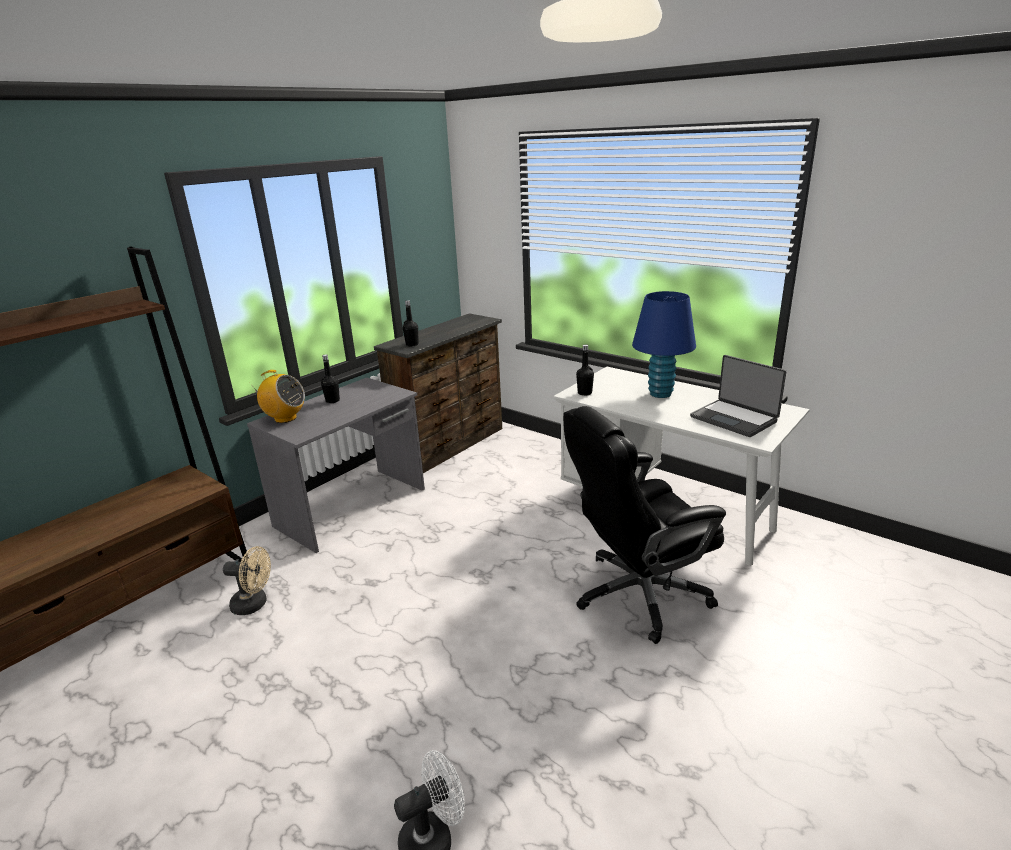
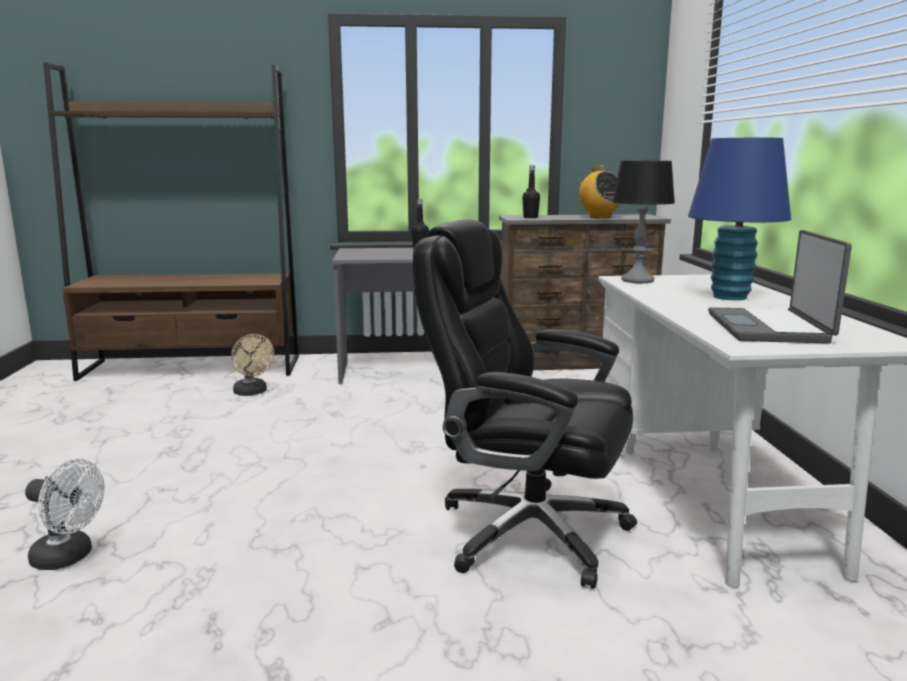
camera: 45 degrees right, 10 degrees down
radio [249,370,305,423] -> radio moved to [578,166,620,218]
black bottle [576,345,594,396] -> table lamp [612,161,675,283]

